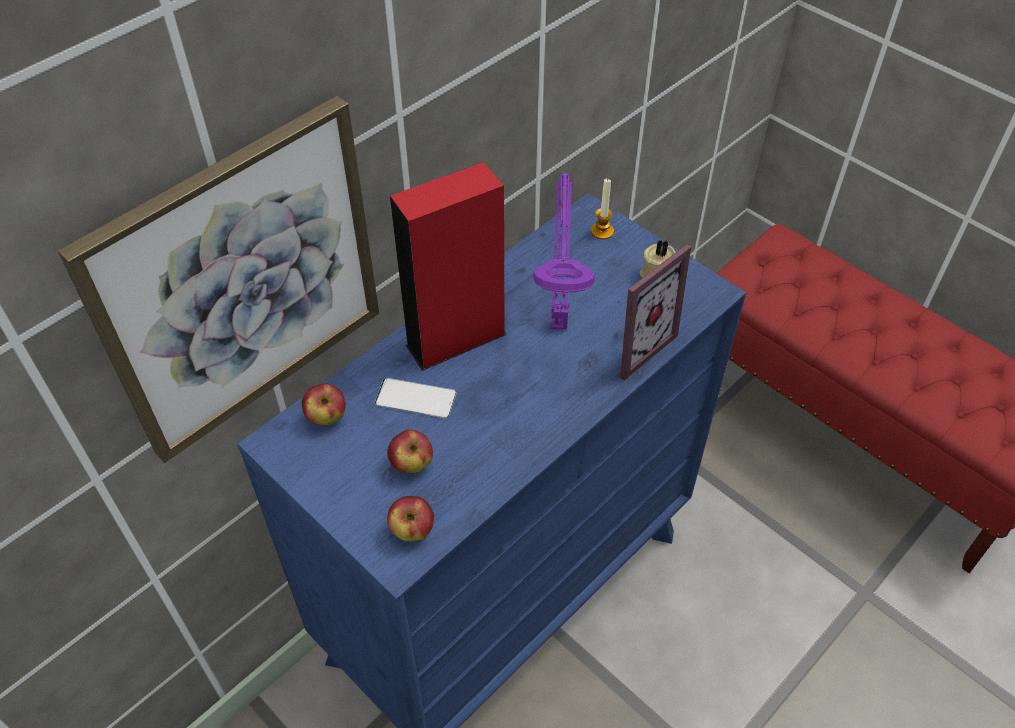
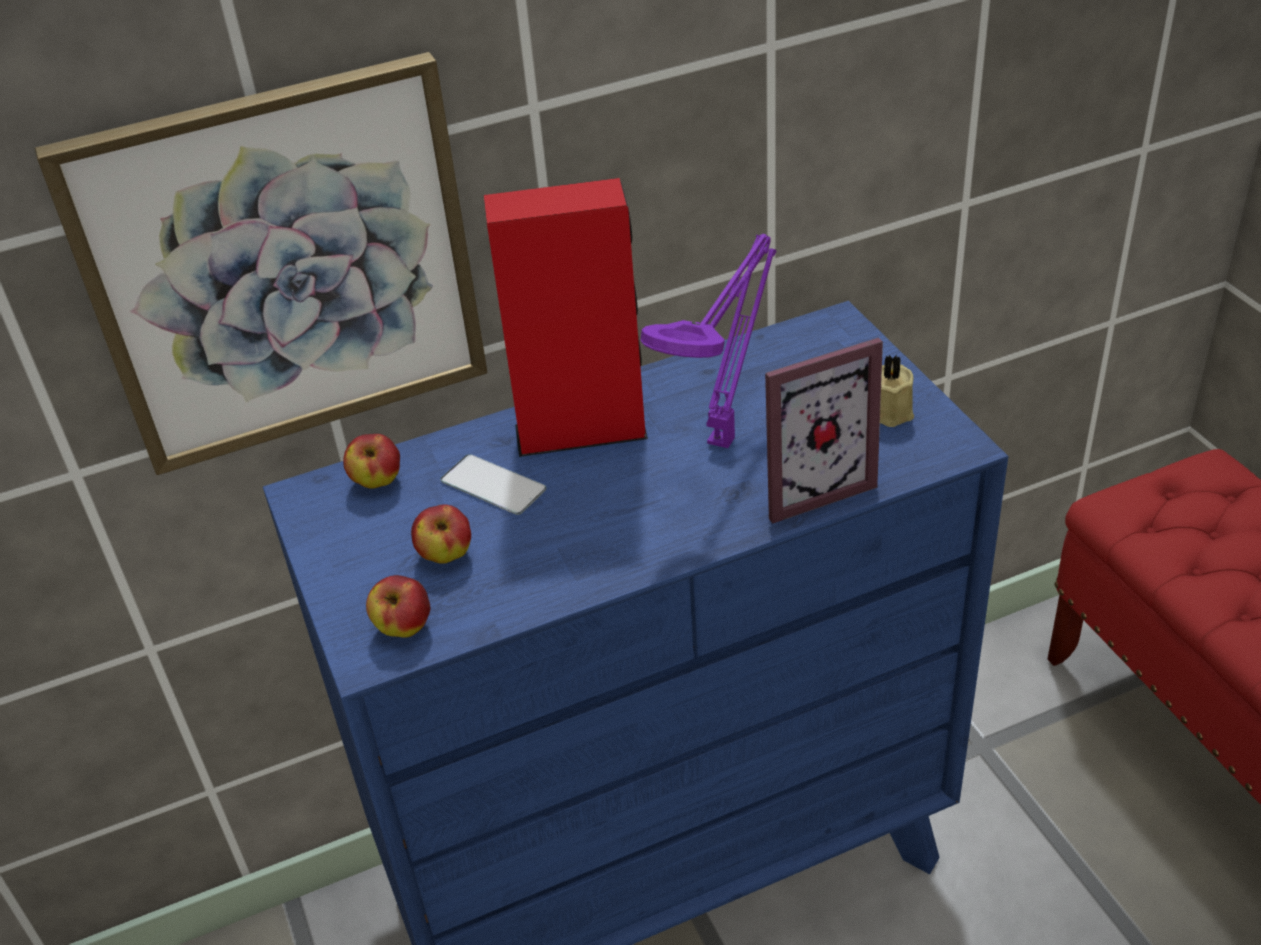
camera: 25 degrees right, 10 degrees down
candle [591,178,614,239] -> none

